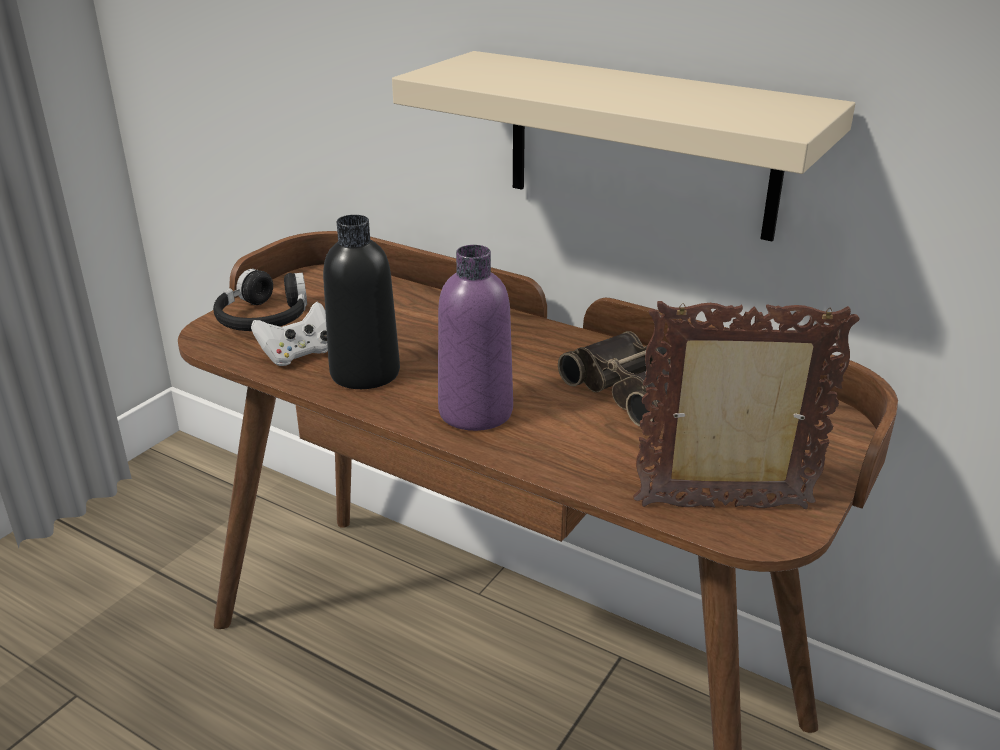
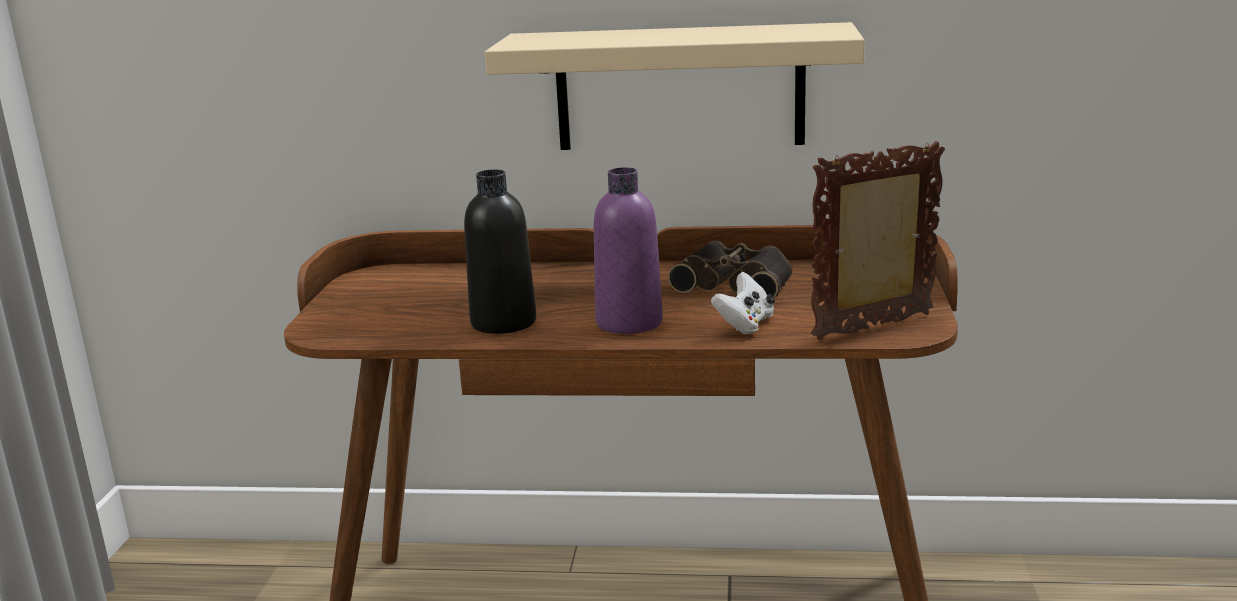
camera: 25 degrees left, 10 degrees down
black headphones [213,269,307,331] -> none
white game controller [251,302,328,366] -> white game controller moved to [711,272,775,335]

